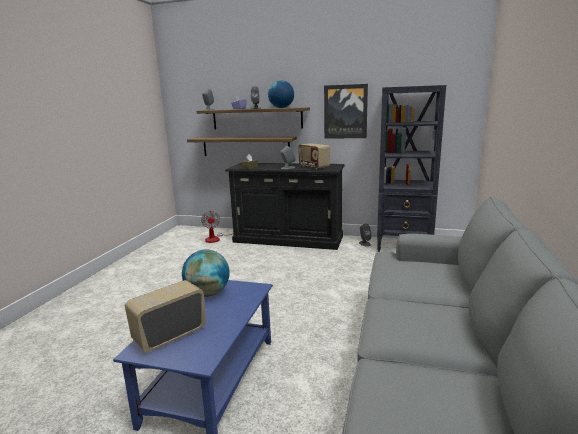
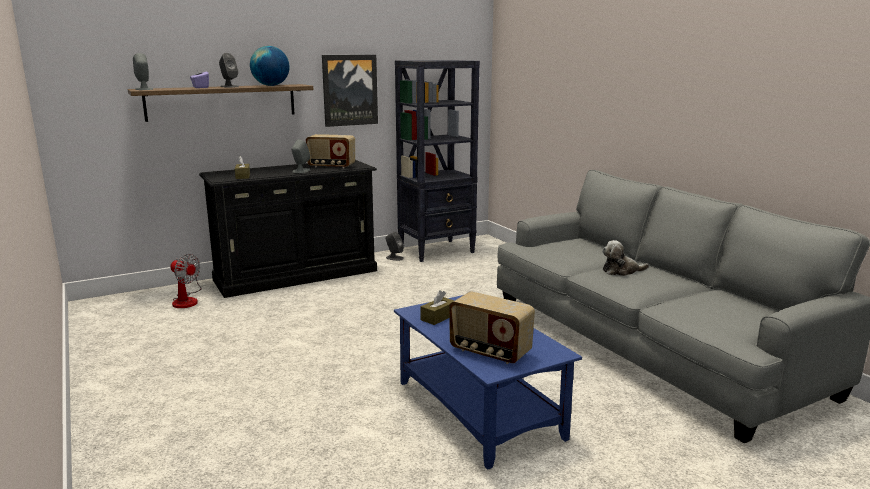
camera: 45 degrees left, 0 degrees up
radio [125,280,206,352] -> radio turned 60 degrees counterclockwise [449,291,535,364]
globe [182,250,230,297] -> brown tissue box [420,290,454,325]
shelf [187,137,297,156] -> none
none -> plush toy [602,240,649,276]

